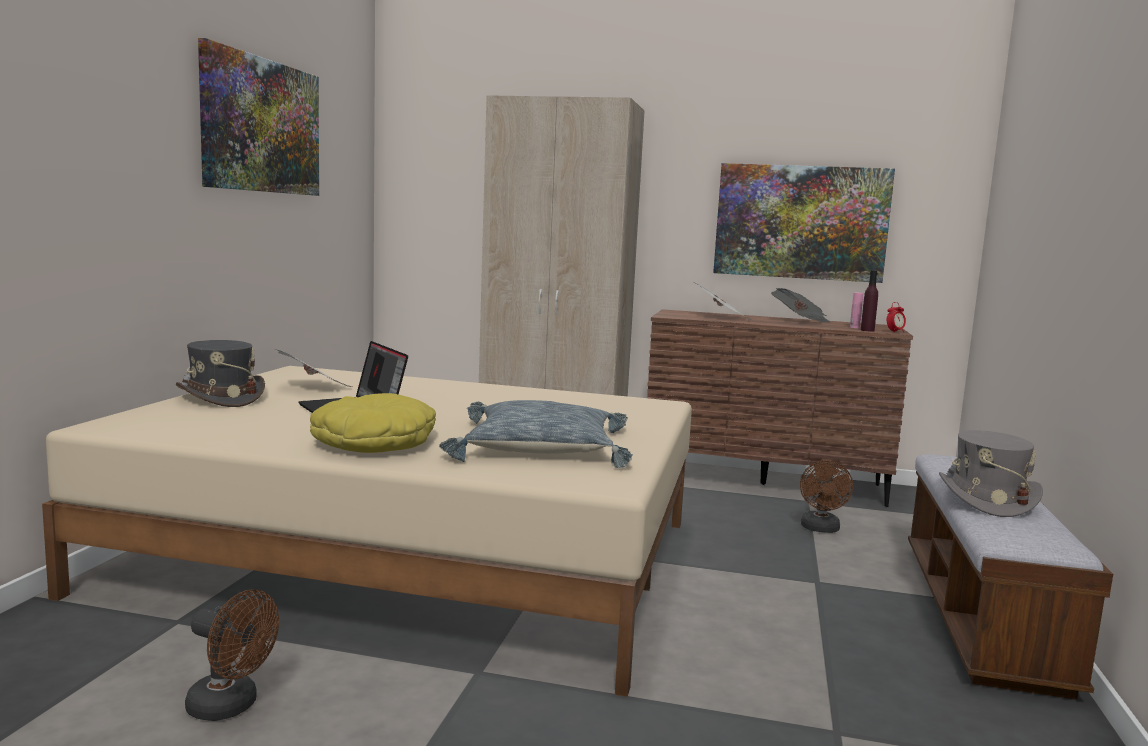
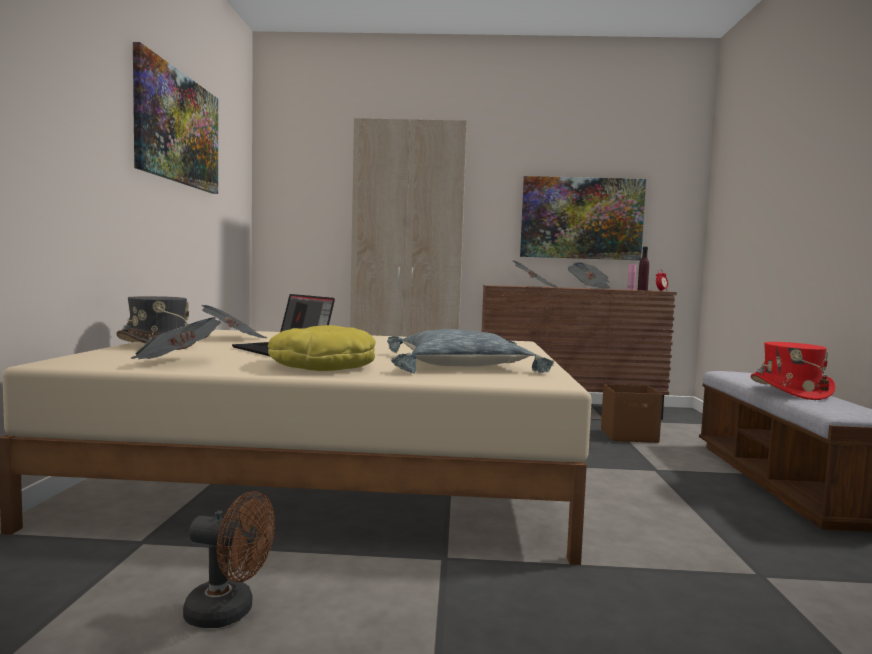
camera: 10 degrees left, 5 degrees down
brown fan [800,460,853,533] -> brown storage box [601,384,663,443]
grey hat [939,430,1043,517] -> red hat [751,342,836,400]
none -> newspaper [131,317,221,359]

